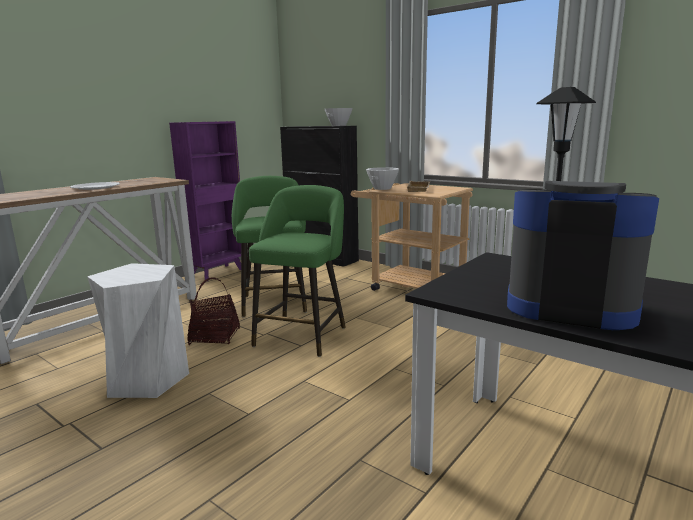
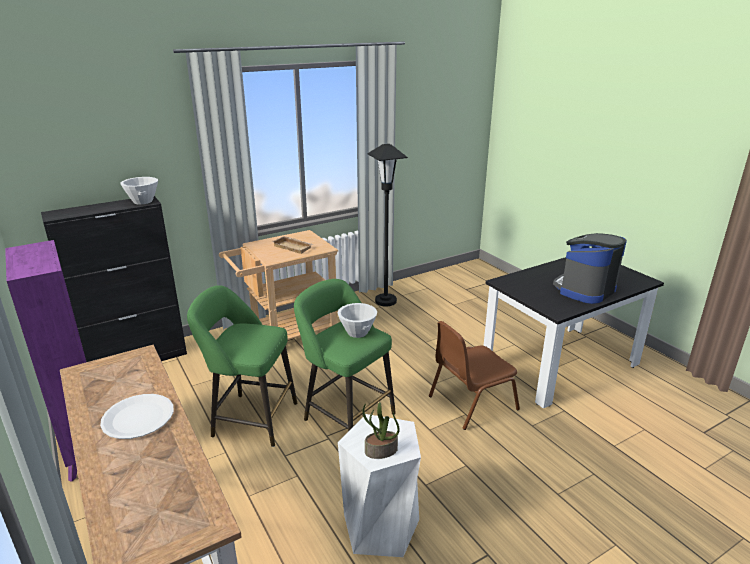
camera: 70 degrees left, 10 degrees up
basket [187,277,240,345] -> none
white bowl [366,167,399,190] -> white bowl moved to [337,303,377,338]
none -> potted plant [362,402,400,459]
none -> brown chair [429,321,520,430]

